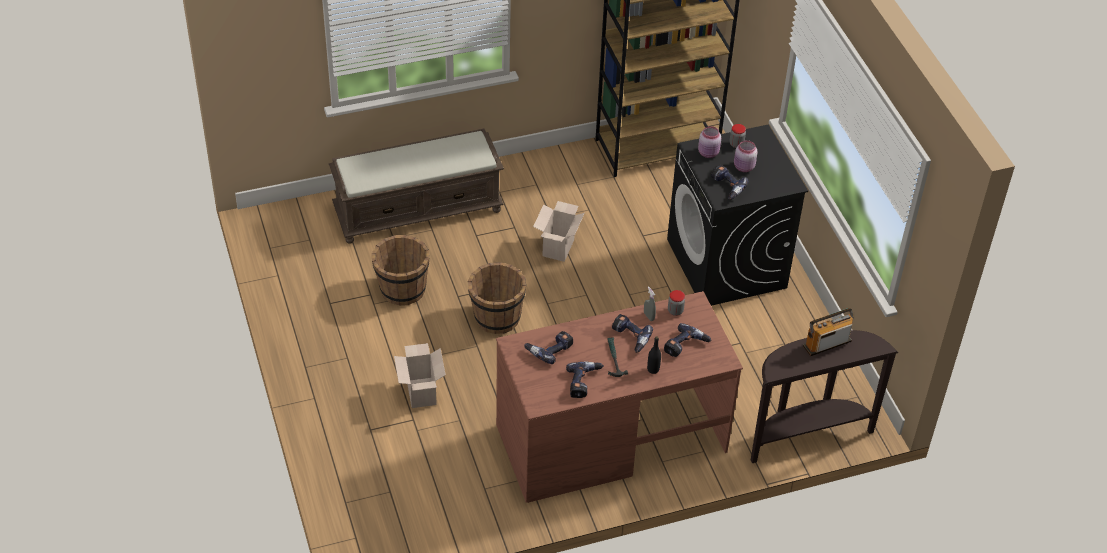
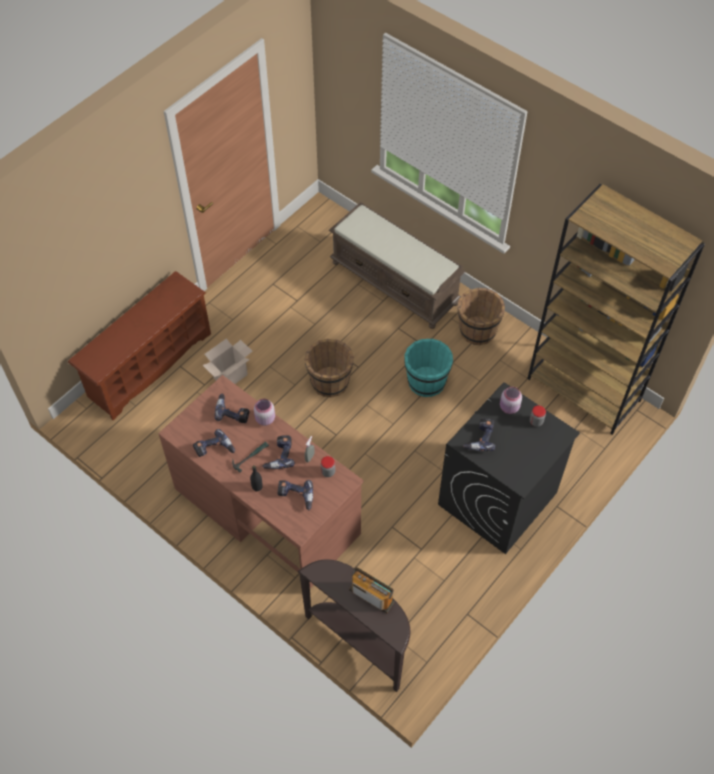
camera: 60 degrees right, 10 degrees up
brown bucket [372,235,429,306] -> brown bucket moved to [458,288,505,345]
cardboard box [533,201,585,262] -> turquoise bucket [404,339,453,397]
pink jar [734,140,758,172] -> pink jar moved to [254,399,275,426]
none -> brown shoe rack [68,271,211,420]

